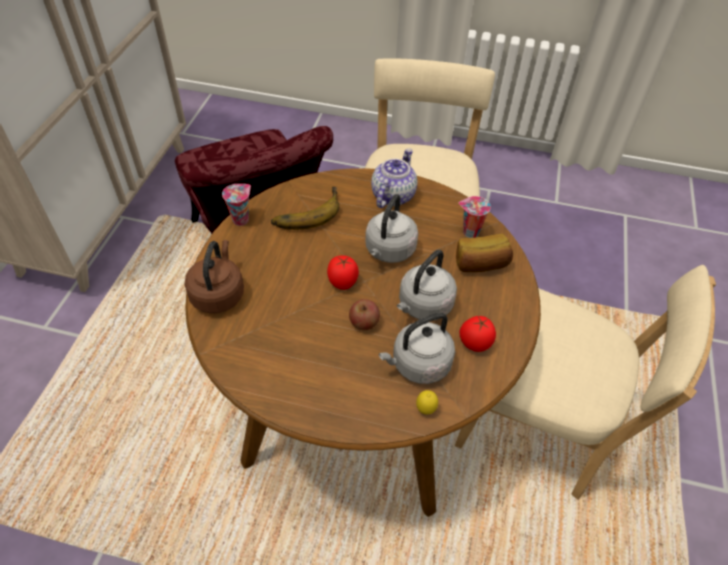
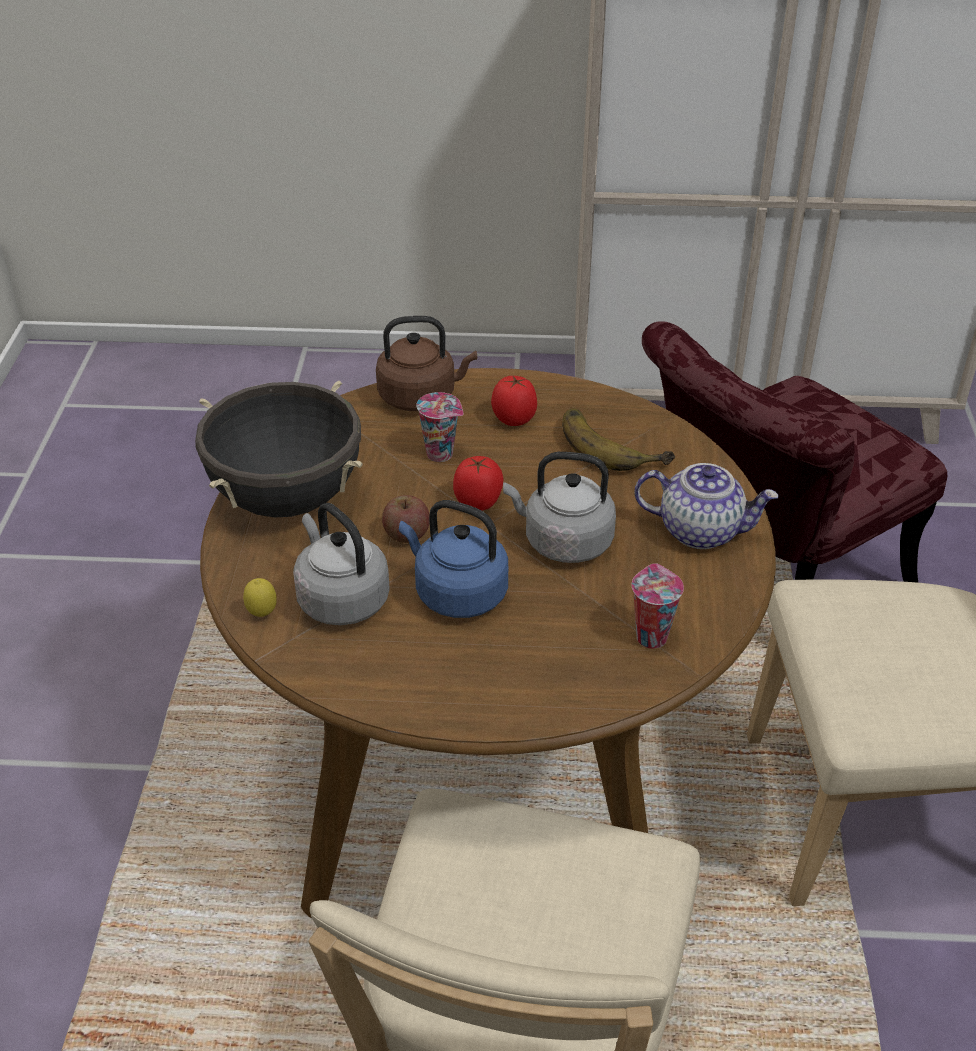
camera: 80 degrees right, 10 degrees down
cup [222,184,251,226] -> cup moved to [416,392,463,462]
grey kettle [397,250,457,321] -> blue kettle [399,500,508,618]
bread [456,234,513,272] -> none
tomato [459,316,496,352] -> tomato moved to [491,376,537,426]
none -> black cooking pot [195,381,363,517]

